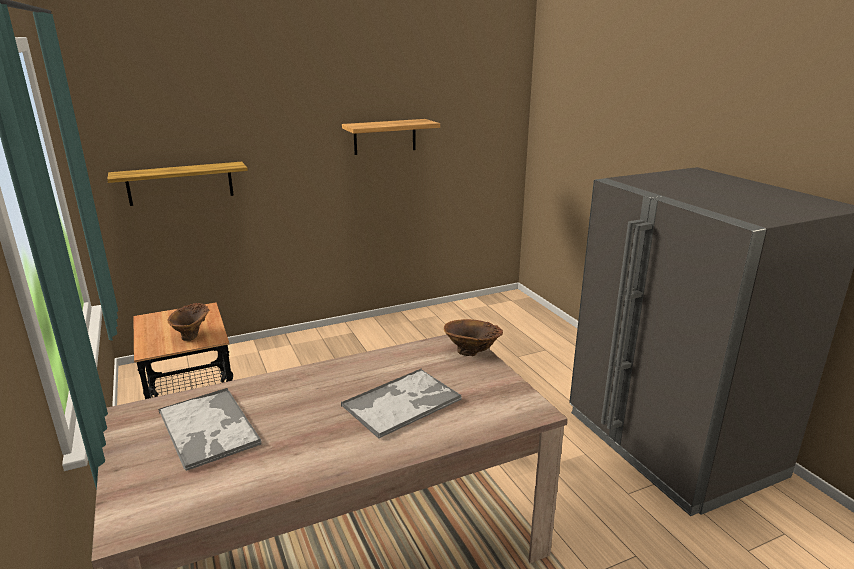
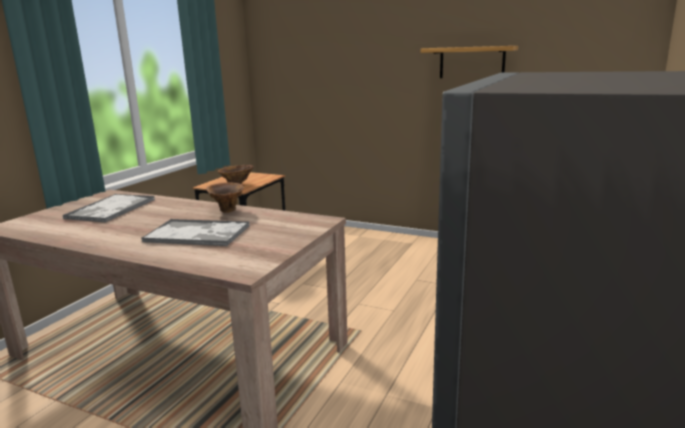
camera: 50 degrees right, 5 degrees down
shelf [107,162,248,206] -> none
brown vase [444,319,503,356] -> brown vase moved to [206,182,244,213]

